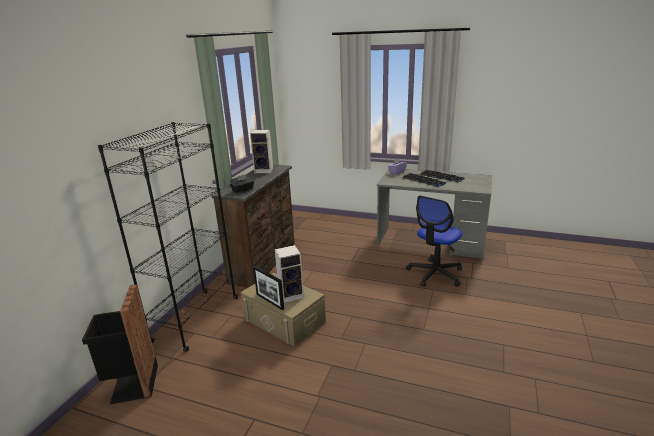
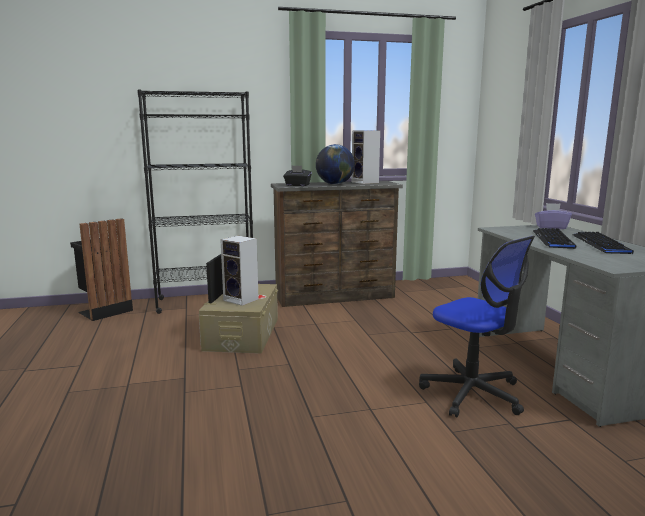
camera: 55 degrees right, 10 degrees down
office chair [406,196,462,287] -> office chair turned 135 degrees counterclockwise [419,236,535,417]
none -> globe [316,144,355,184]

